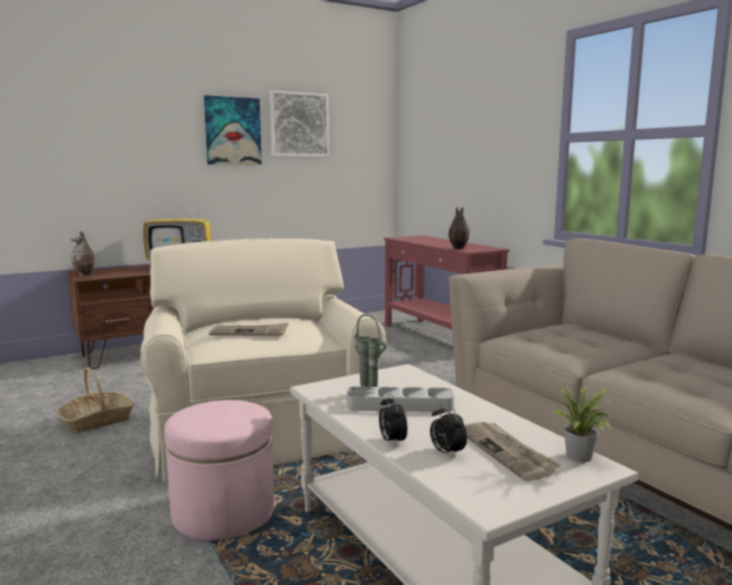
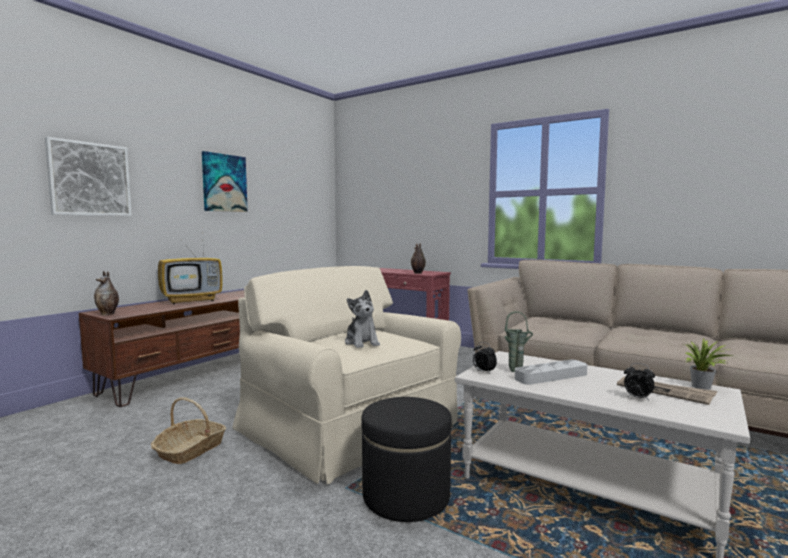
camera: 25 degrees left, 5 degrees down
pink ottoman [164,400,274,541] -> black ottoman [361,397,452,522]
newspaper [209,323,289,336] -> plush toy [345,290,380,348]
picture [270,90,329,157] -> picture moved to [45,137,132,216]
alarm clock [379,393,407,447] -> alarm clock moved to [473,342,497,374]

